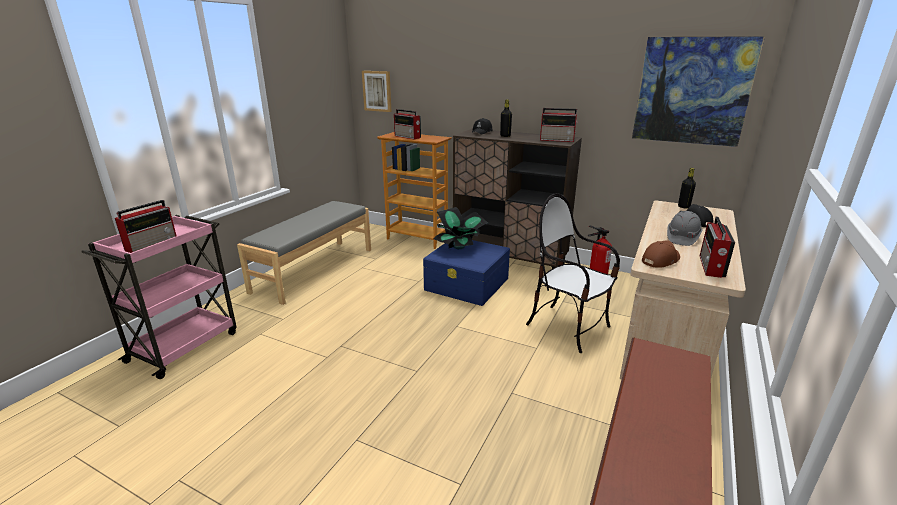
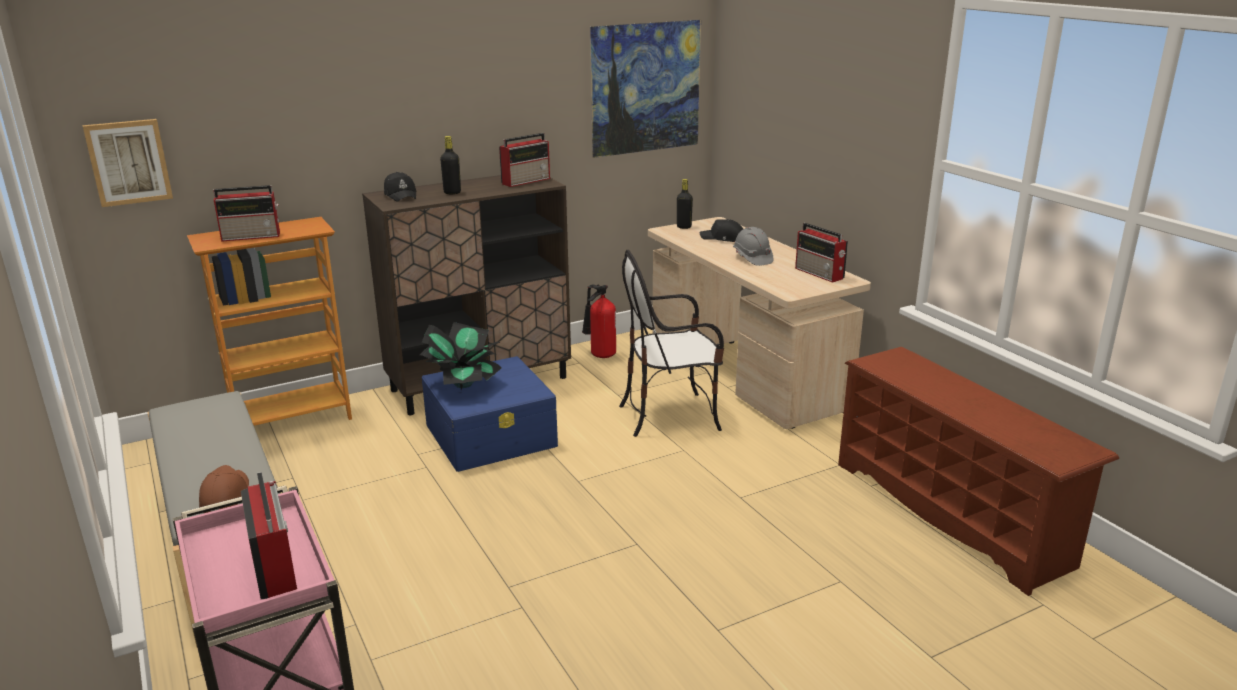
camera: 55 degrees left, 0 degrees up
brown cap [642,240,680,268] -> brown cap moved to [199,465,249,513]

